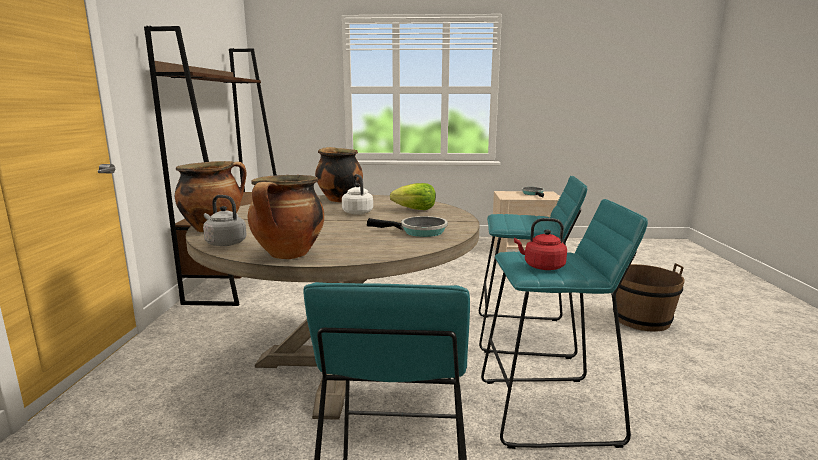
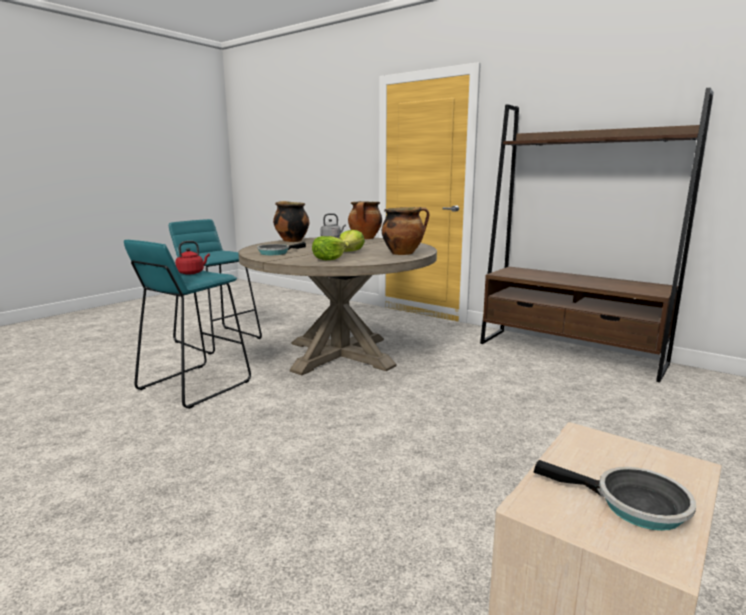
camera: 125 degrees right, 0 degrees up
white kettle [342,174,373,215] -> lettuce [339,230,365,252]
turquoise stool [479,176,587,359] -> none
brown bucket [613,263,685,332] -> none

